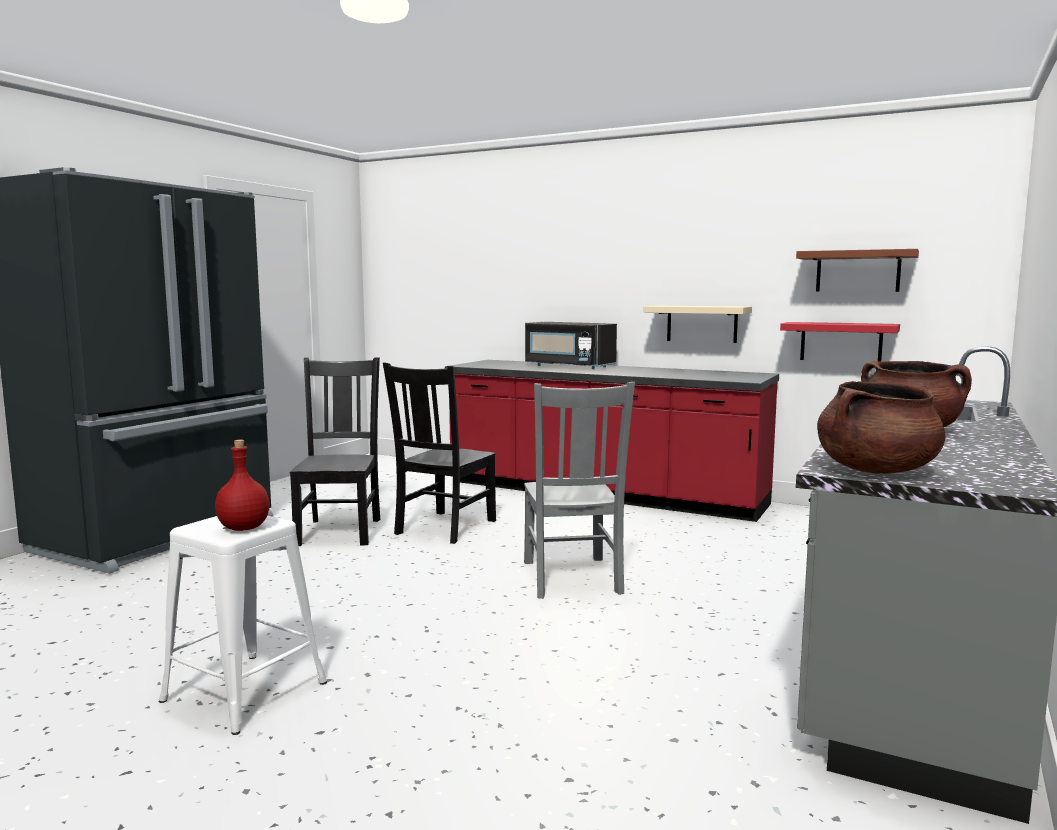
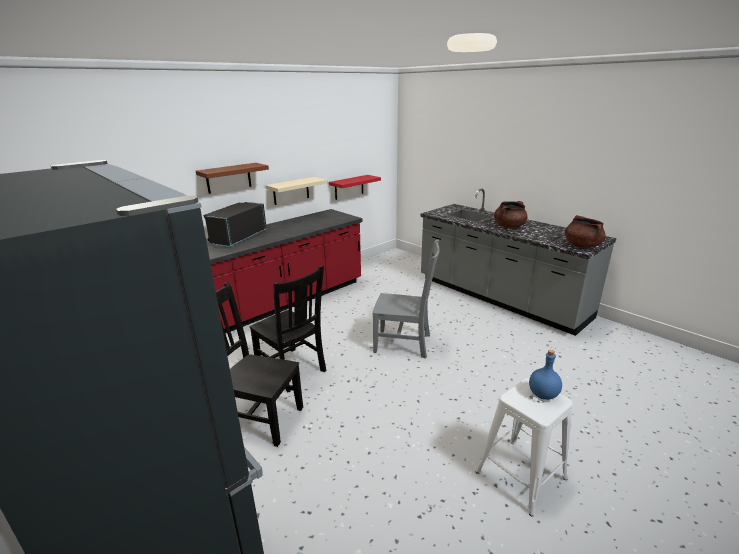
camera: 70 degrees left, 15 degrees up
red bottle [215,440,270,531] -> blue bottle [529,350,562,400]
black microwave [525,322,617,369] -> black microwave turned 150 degrees clockwise [203,202,267,247]
brown shelf [796,249,919,292] -> brown shelf moved to [196,163,269,194]

